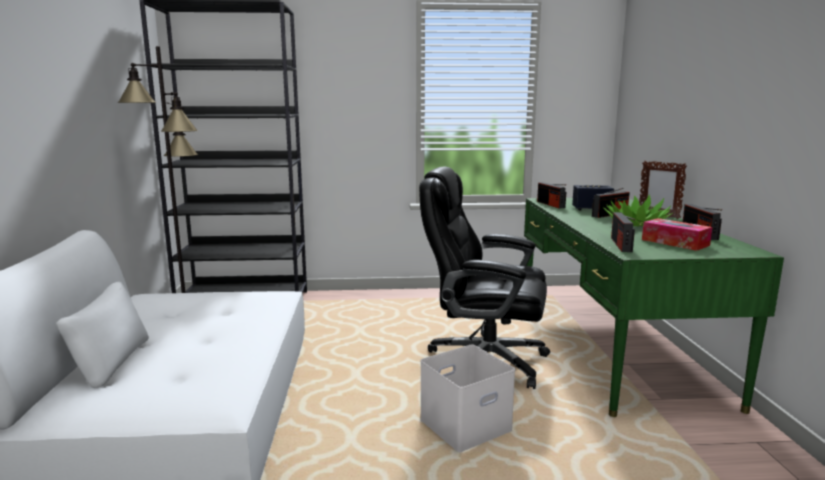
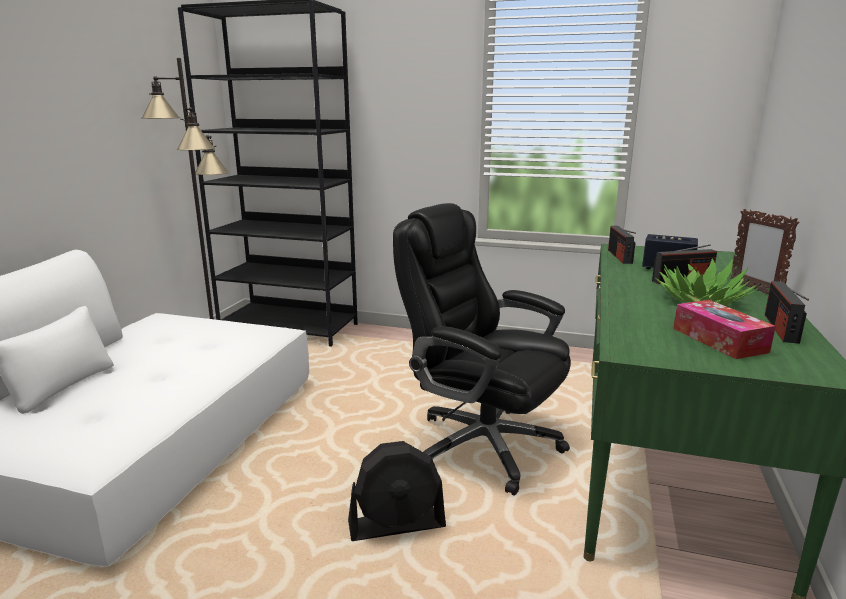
camera: 20 degrees right, 5 degrees up
white storage box [420,344,515,452] -> black fan [348,441,446,541]
radio [611,212,635,252] -> none

